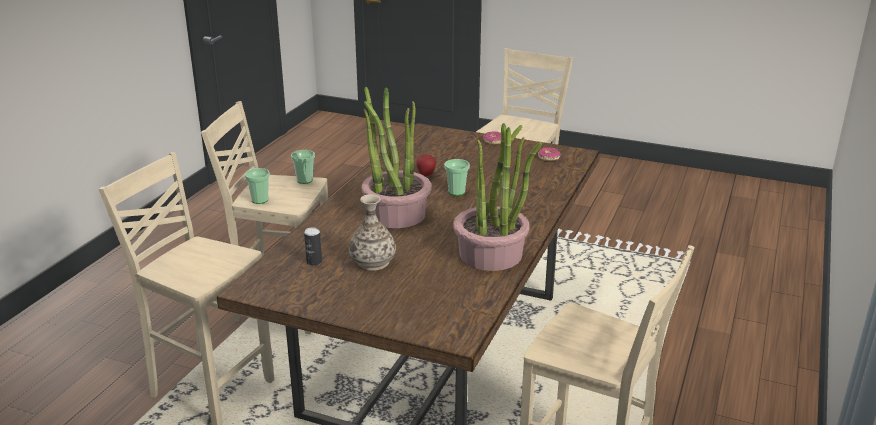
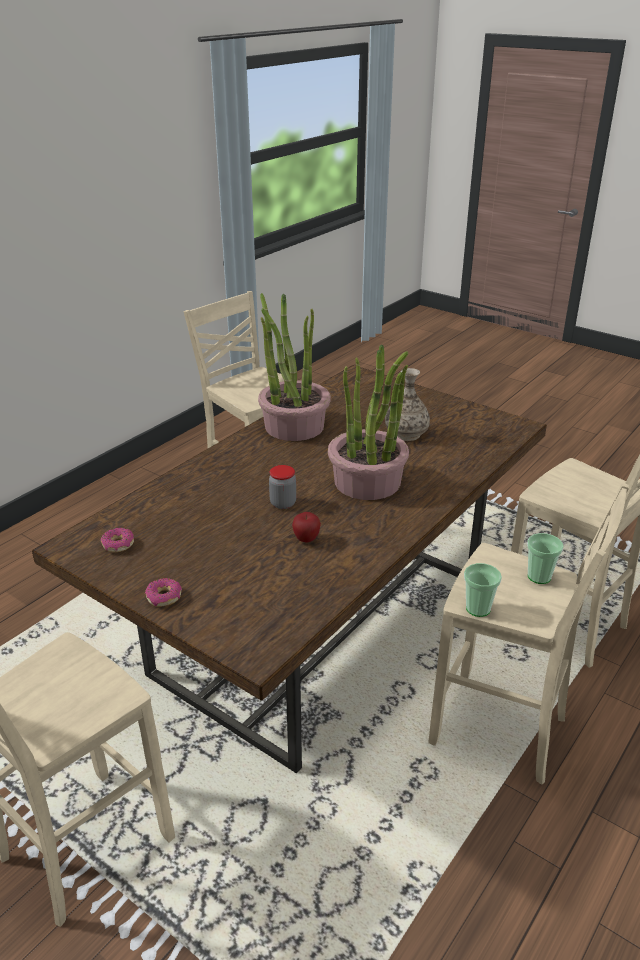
camera: 165 degrees left, 5 degrees up
can [304,227,322,266] -> none
cup [444,159,470,196] -> jar [269,465,296,509]

